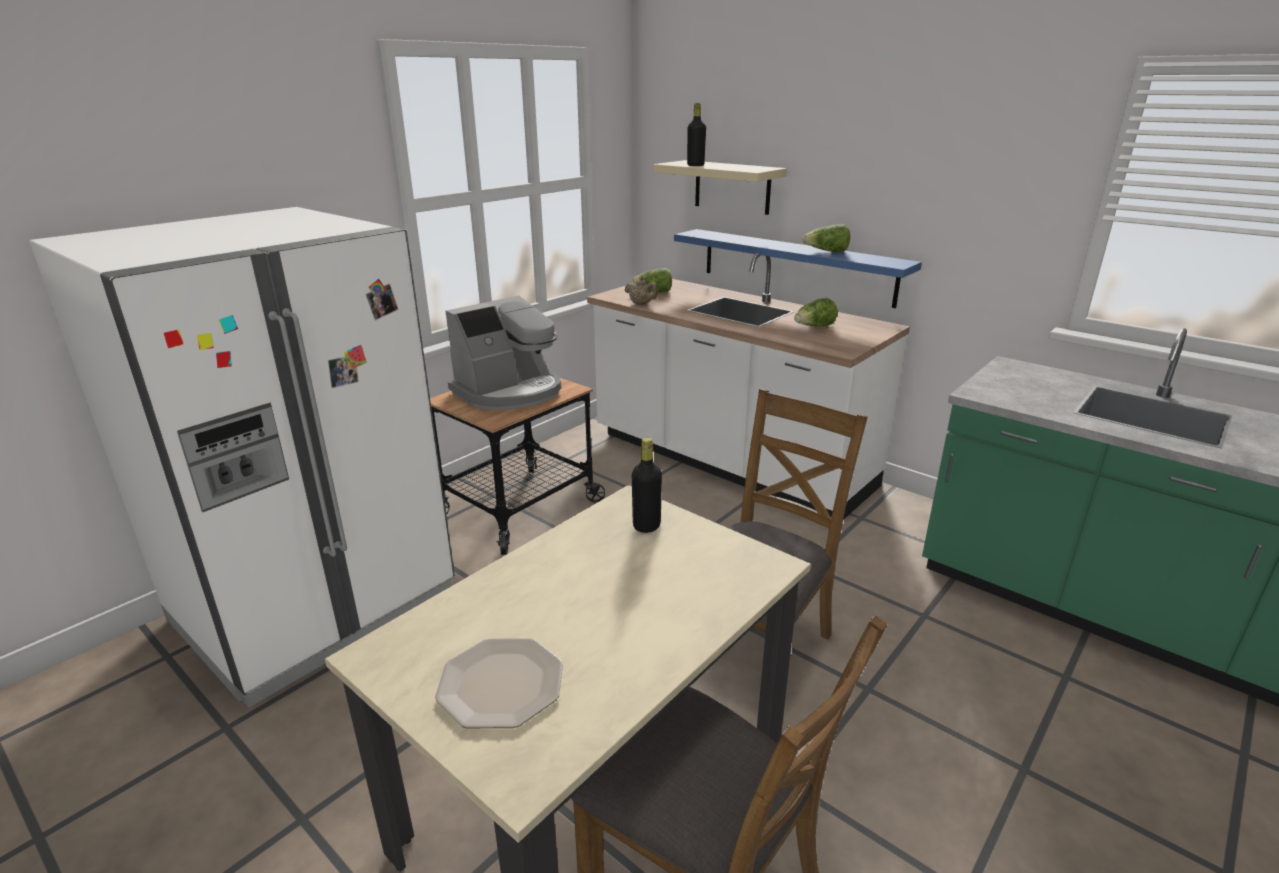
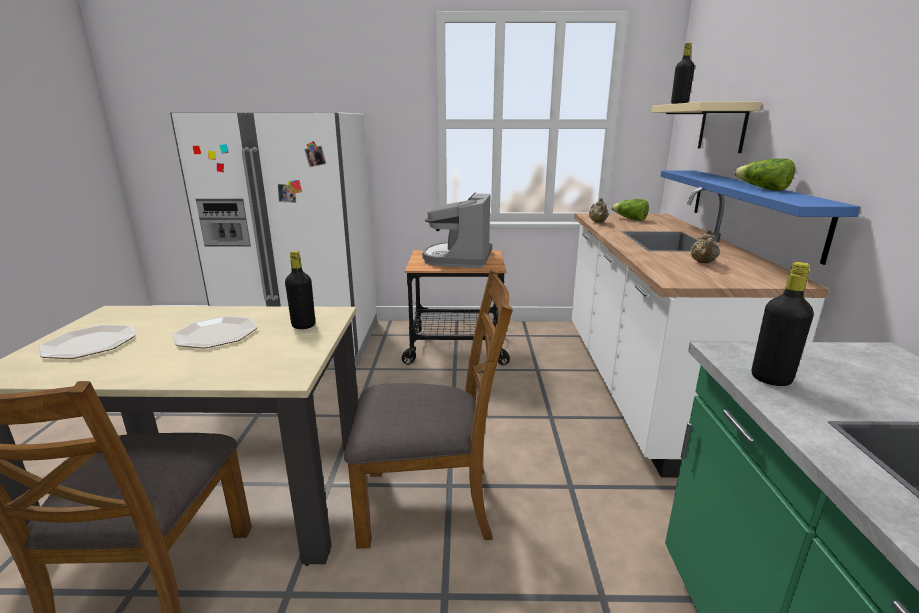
camera: 50 degrees right, 5 degrees down
coffee machine [445,296,561,411] -> coffee machine turned 90 degrees clockwise [422,192,492,268]
lettuce [794,298,838,326] -> beige teapot [690,230,720,264]
none -> plate [173,316,257,348]
none -> black bottle [752,262,814,386]

